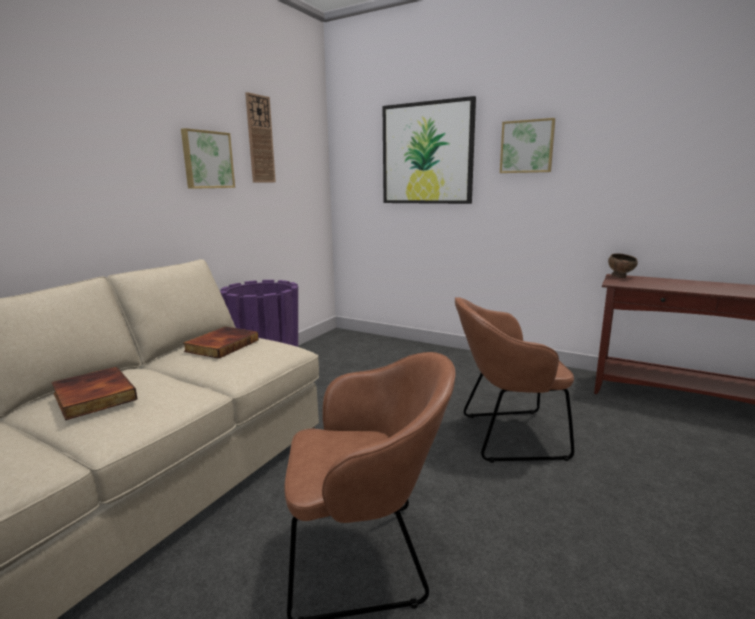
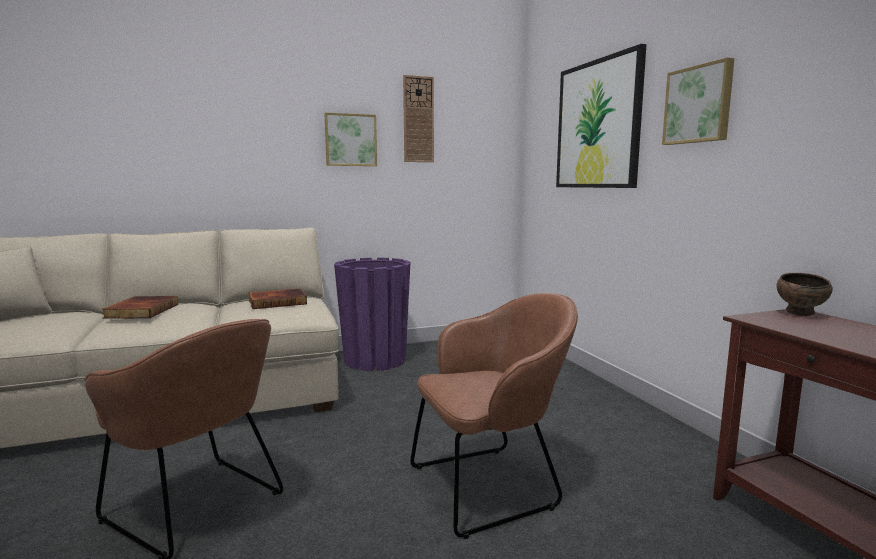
camera: 40 degrees right, 5 degrees down
brown armchair [455,297,574,463] -> brown armchair turned 120 degrees clockwise [411,293,578,539]

